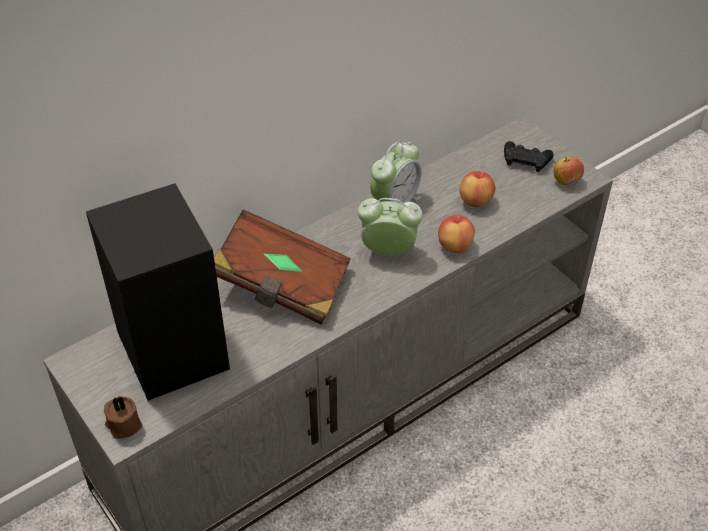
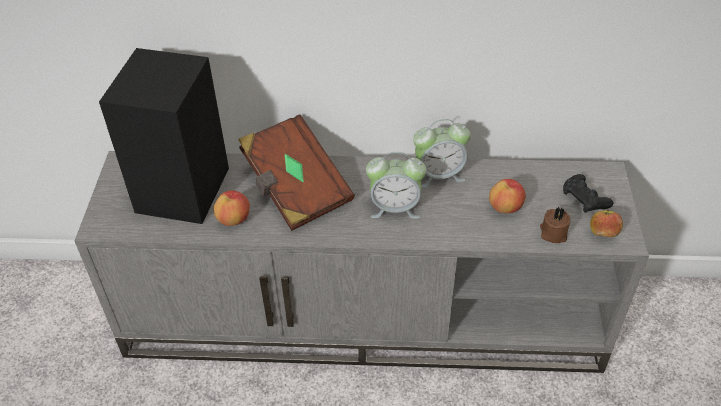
camera: 40 degrees right, 0 degrees up
brown candle [104,396,142,439] -> brown candle moved to [540,207,570,243]
alarm clock [358,198,423,256] -> alarm clock turned 135 degrees clockwise [366,152,426,219]
apple [438,215,475,253] -> apple moved to [214,191,250,226]

